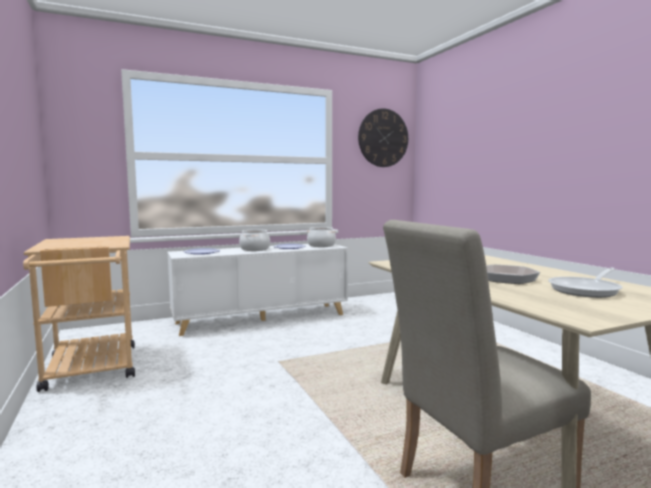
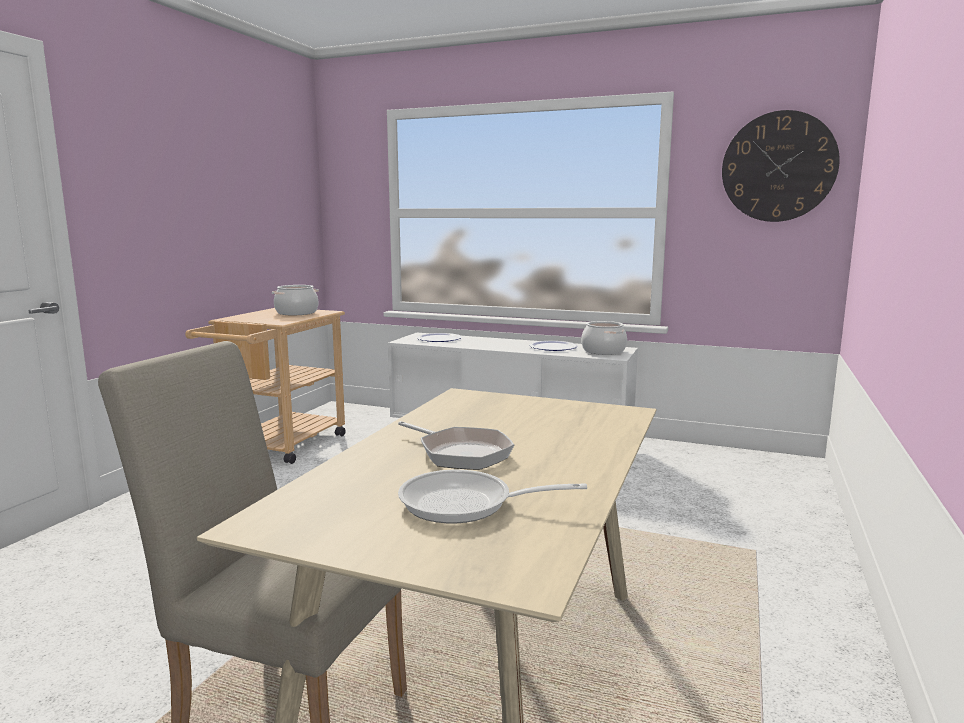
camera: 45 degrees right, 5 degrees up
cooking pot [239,229,270,251] -> cooking pot moved to [272,285,319,315]

